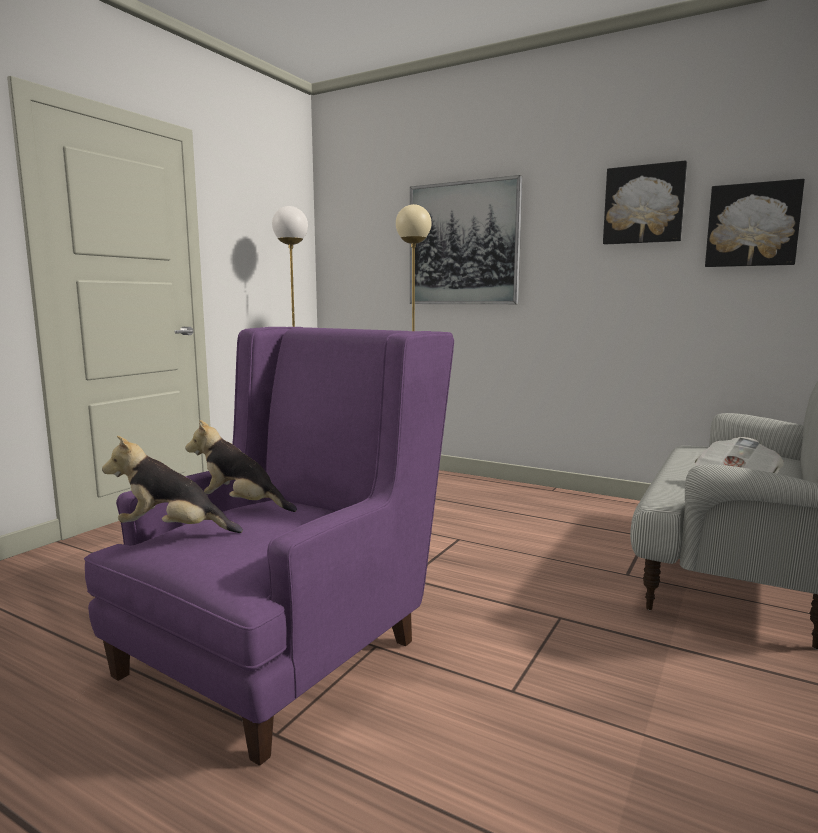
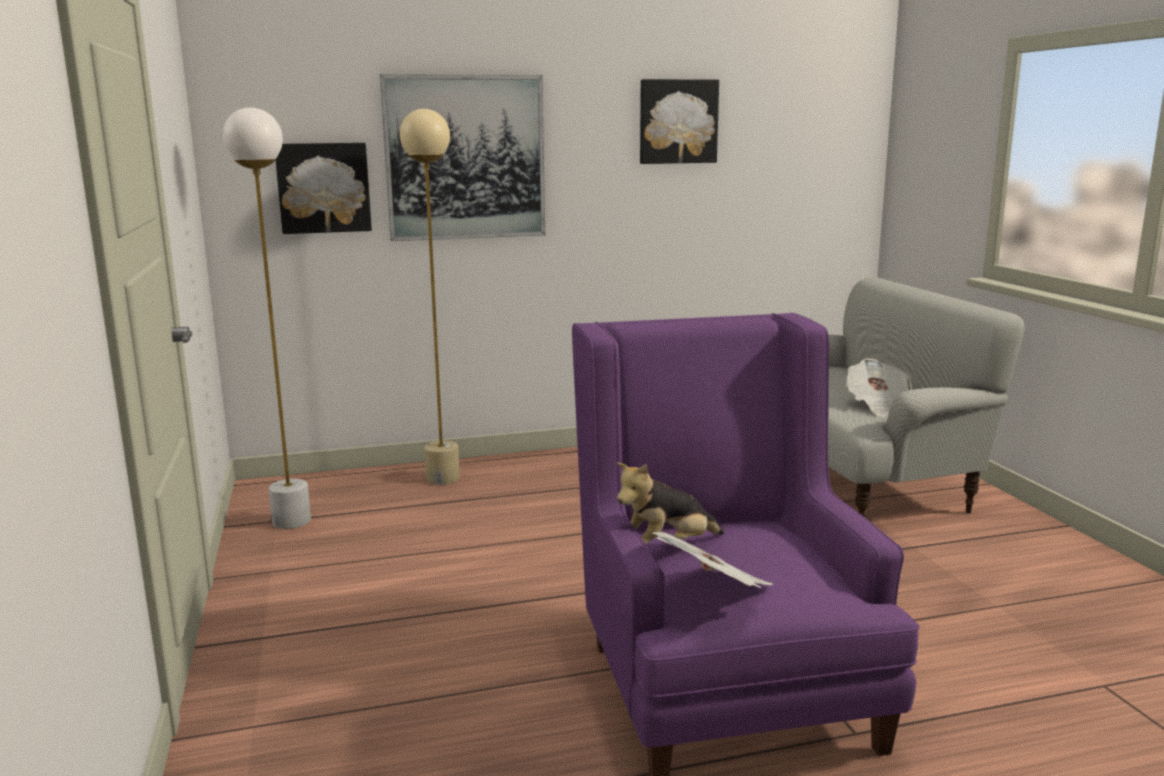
camera: 45 degrees left, 5 degrees up
plush toy [102,435,243,533] -> newspaper [652,532,773,588]
picture [705,179,805,267] -> picture moved to [276,143,372,234]

